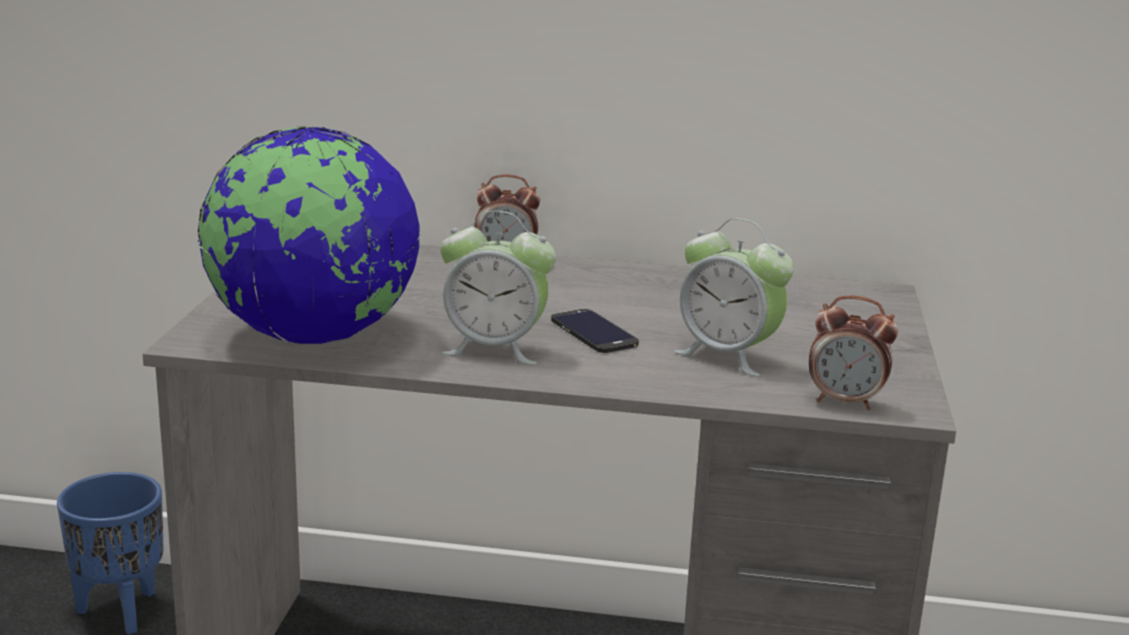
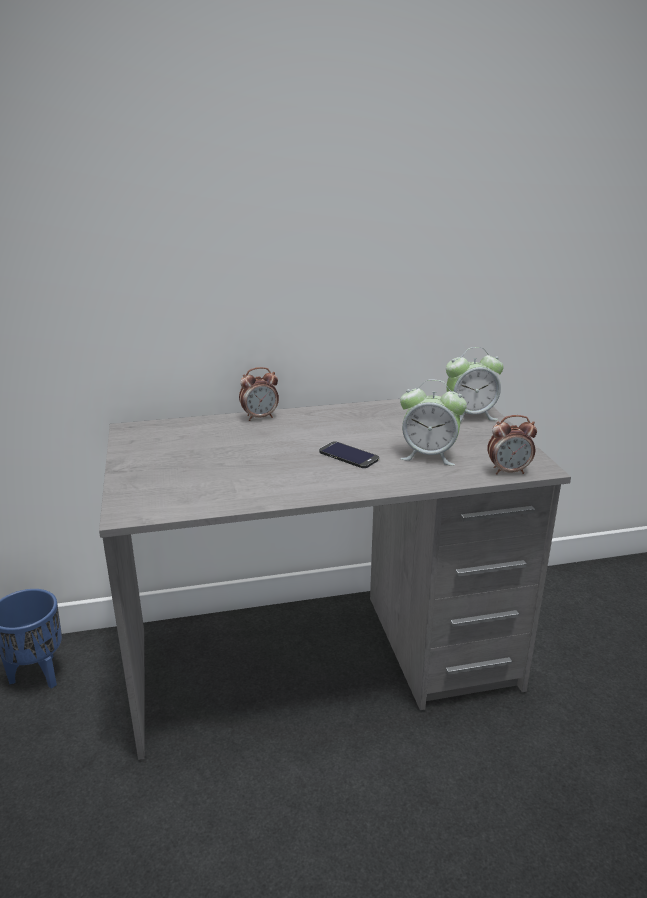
camera: 20 degrees left, 5 degrees up
globe [198,127,421,344] -> none
alarm clock [440,211,556,365] -> alarm clock moved to [446,347,504,423]

